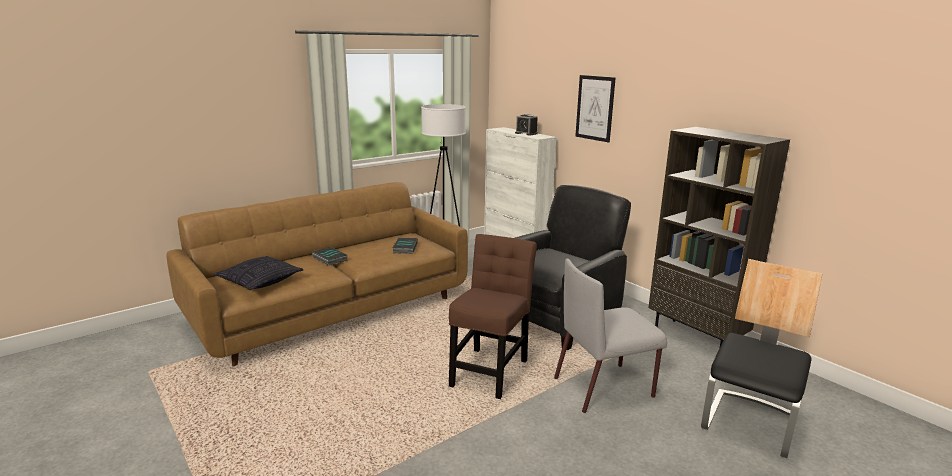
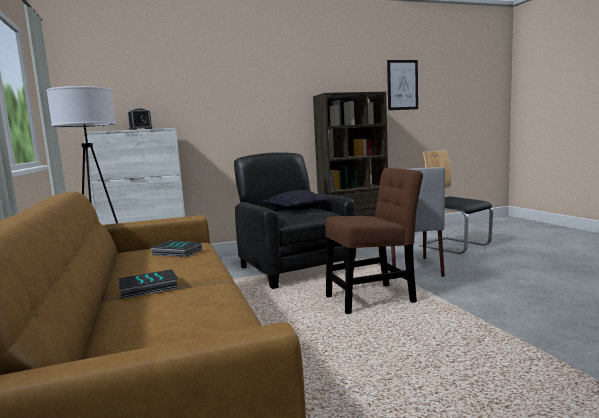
camera: 70 degrees left, 10 degrees down
pillow [214,256,304,290] -> pillow moved to [263,190,331,210]
brown chair [449,234,537,399] -> brown chair turned 120 degrees clockwise [325,168,423,314]
picture [575,75,616,142] -> picture moved to [387,60,418,110]

